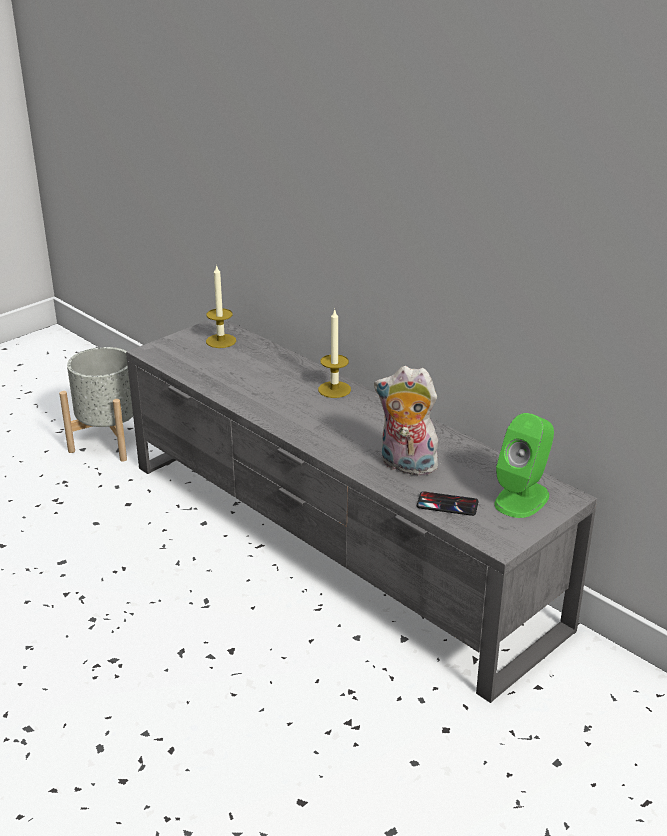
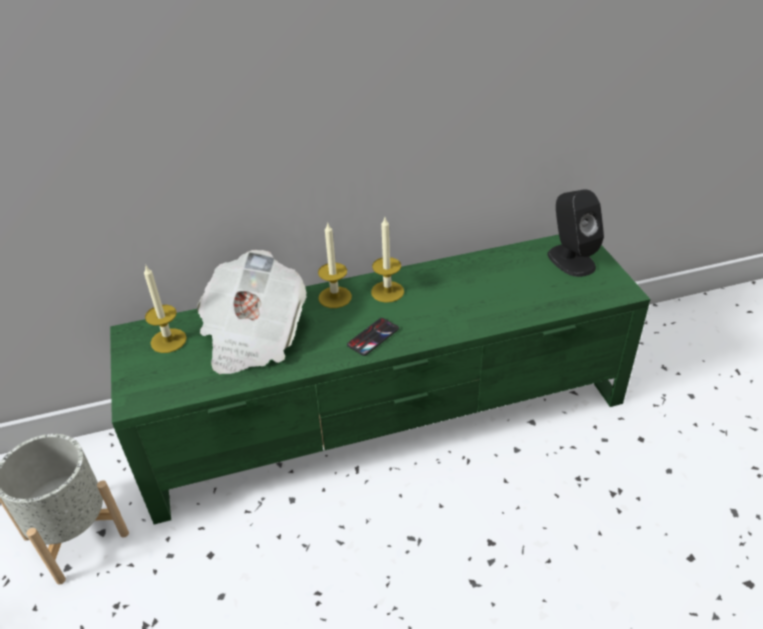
camera: 60 degrees left, 10 degrees up
grey tv stand [126,319,597,703] -> green tv stand [110,234,650,524]
plush toy [374,366,438,475] -> none
phone [417,491,479,516] -> phone moved to [347,318,399,356]
green speaker [494,413,554,518] -> black speaker [547,189,604,277]
none -> newspaper [197,250,307,374]
none -> candle [371,218,404,303]

